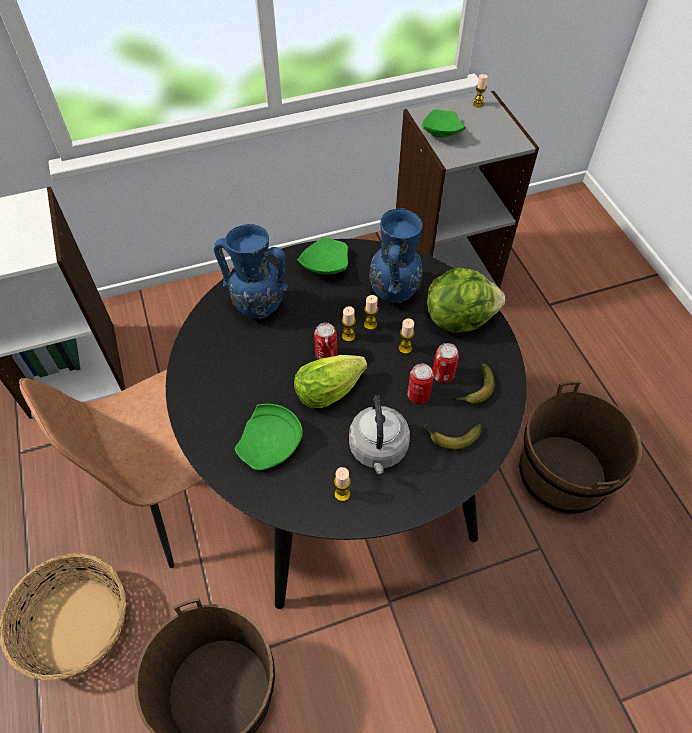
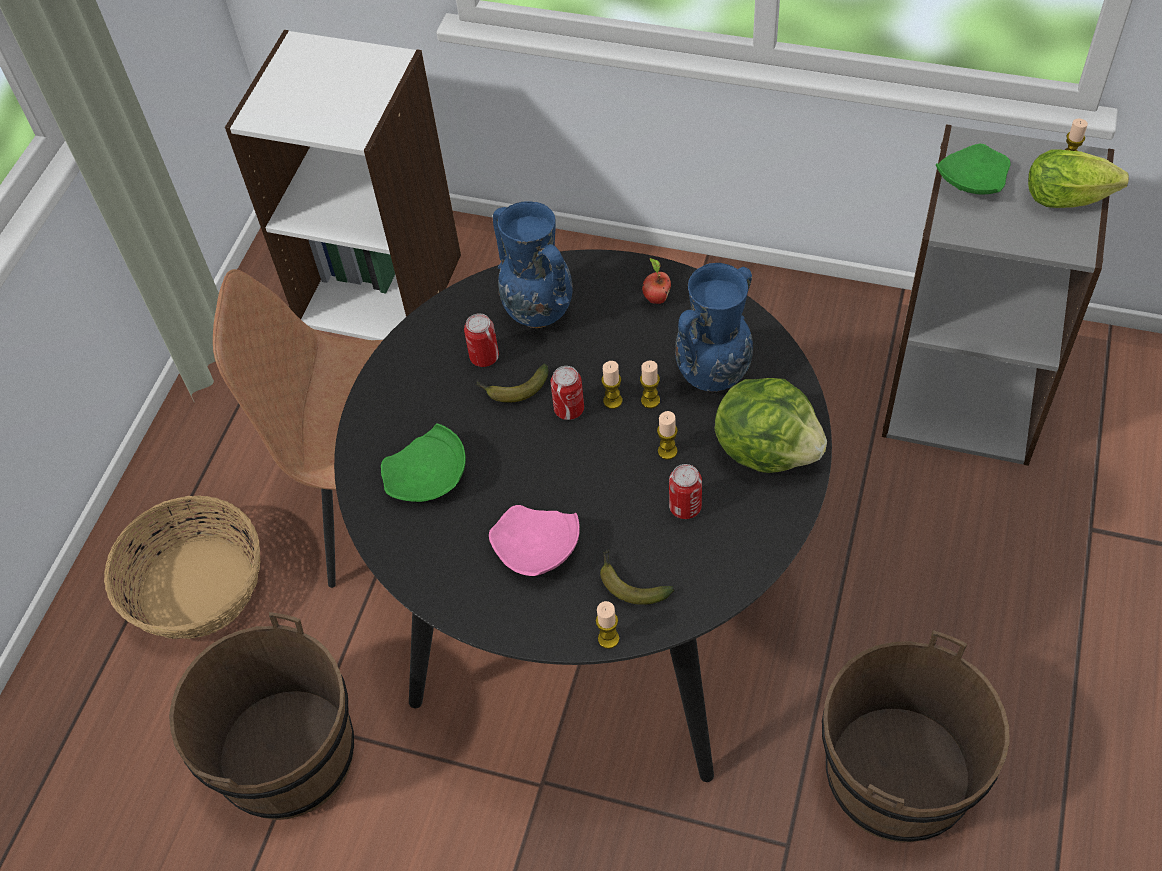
camera: 40 degrees right, 0 degrees up
lettuce [294,355,367,408] -> lettuce moved to [1028,150,1129,208]
green plate [297,237,348,275] -> apple [642,258,671,304]
candle [334,467,351,502] -> candle moved to [596,601,619,649]
grey kettle [349,395,410,474] -> pink plate [489,505,580,576]
can [407,363,434,403] -> can moved to [464,313,499,367]
banana [454,363,495,404] -> banana moved to [475,363,548,403]

